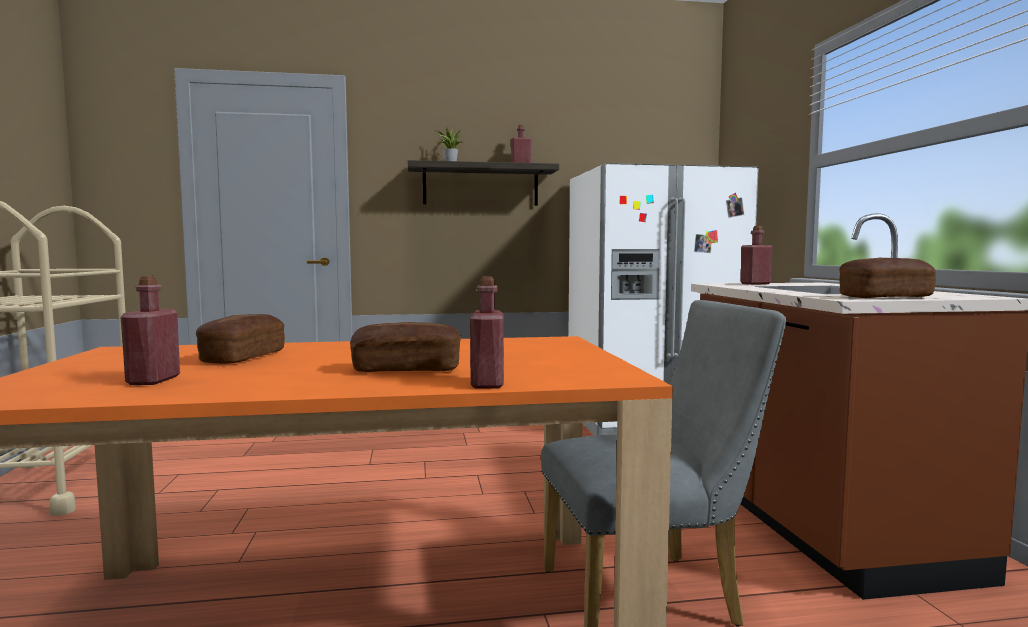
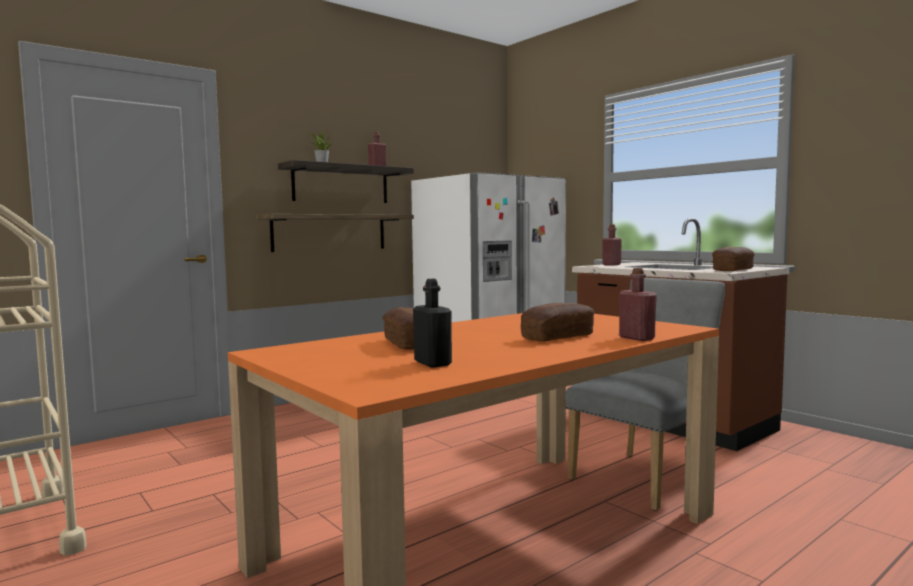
camera: 30 degrees left, 0 degrees up
red bottle [121,276,180,385] -> black bottle [413,279,452,368]
none -> shelf [256,214,414,252]

